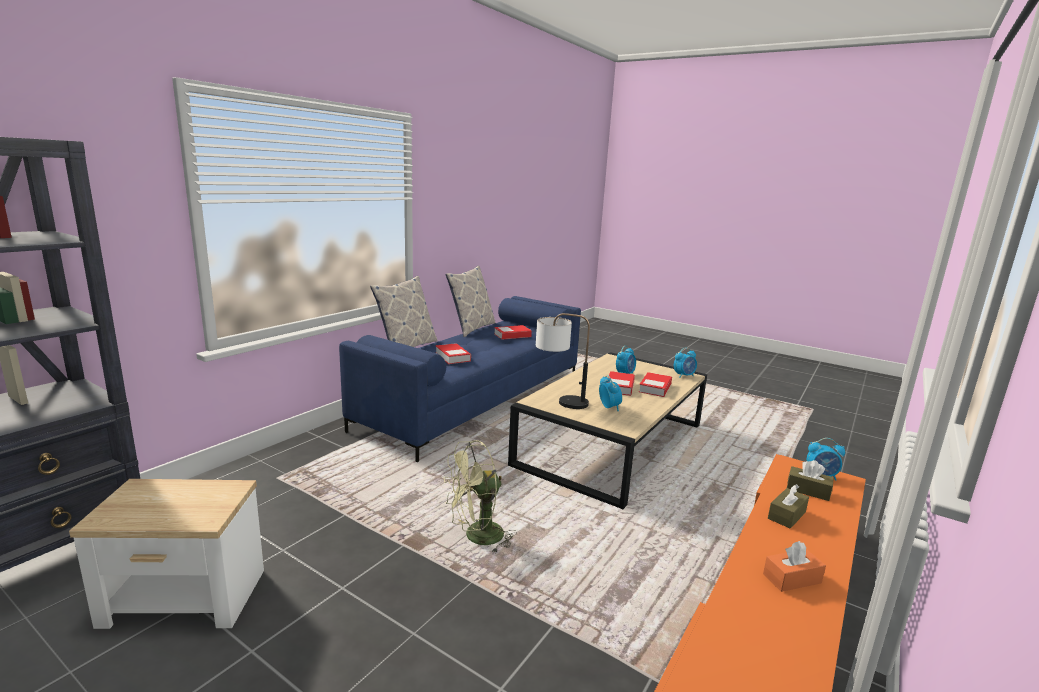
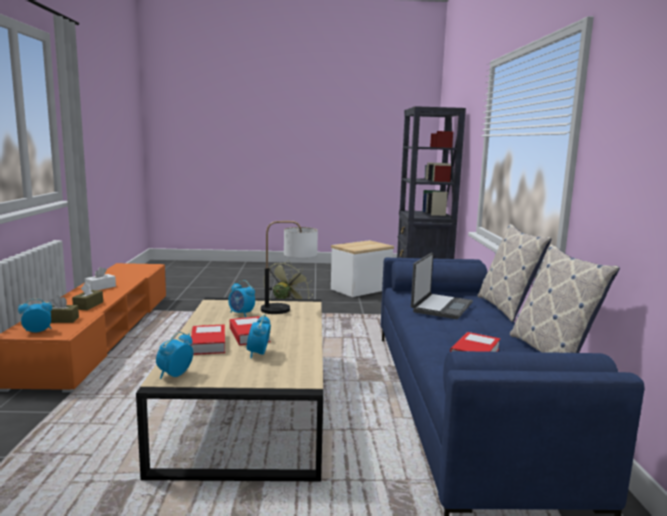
camera: 145 degrees right, 5 degrees down
book [436,343,471,364] -> laptop [411,253,473,319]
orange tissue box [763,541,826,592] -> white tissue box [85,267,116,290]

